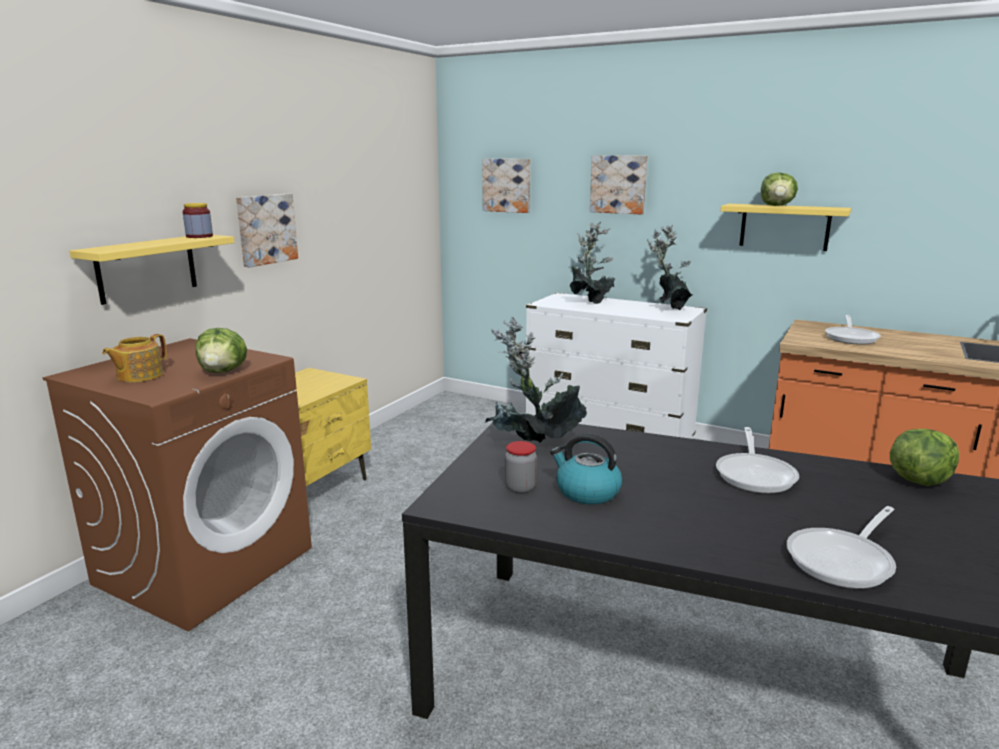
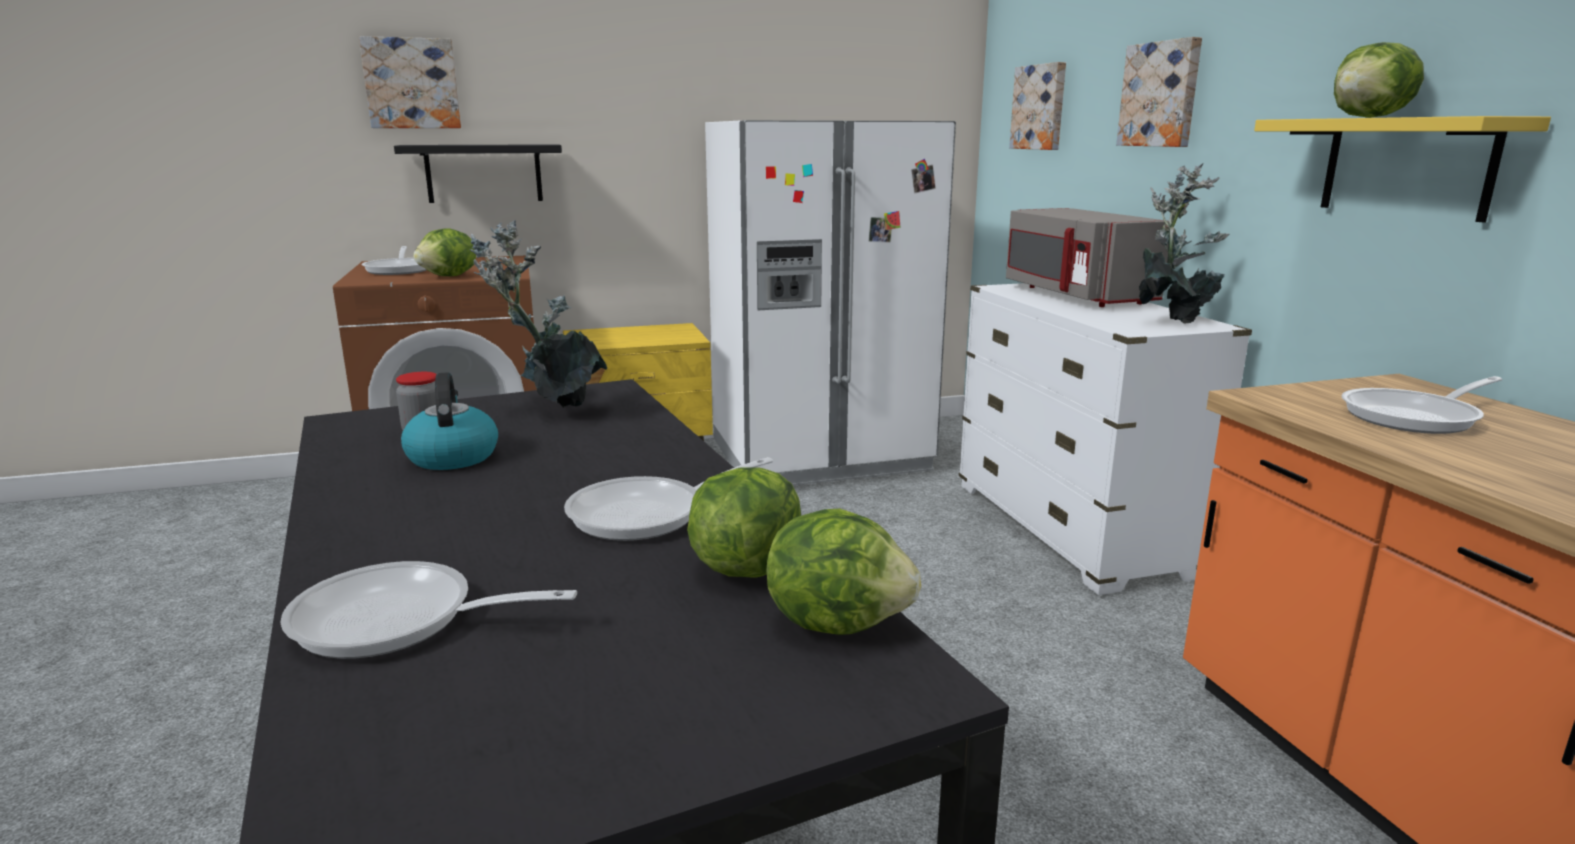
camera: 45 degrees right, 0 degrees up
yellow shelf [69,235,235,305] -> black shelf [394,144,562,203]
teapot [102,334,167,382] -> frying pan [361,246,426,275]
jar [183,203,213,238] -> none
picture [236,194,298,267] -> picture moved to [359,36,461,128]
potted plant [570,222,615,304] -> grey microwave [1006,208,1169,307]
none -> lettuce [687,468,801,578]
none -> white fridge [705,120,956,485]

